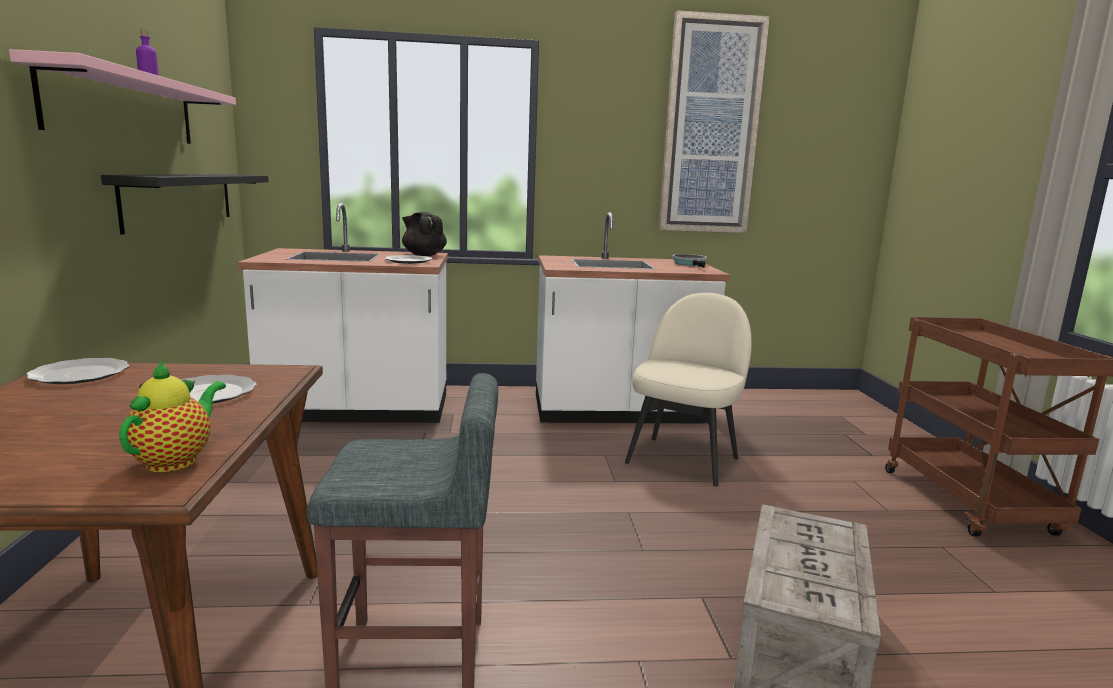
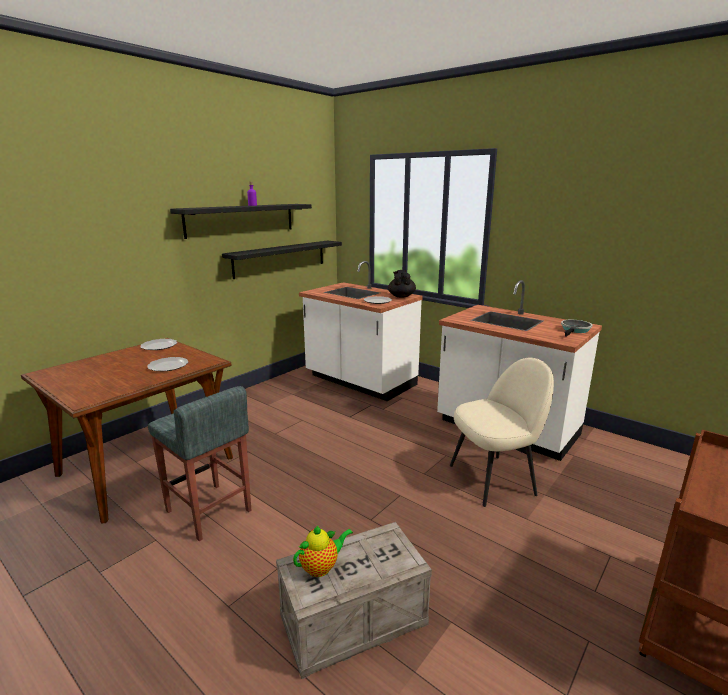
camera: 45 degrees right, 5 degrees up
pink shelf [9,49,236,144] -> black shelf [170,204,312,239]
teapot [119,361,226,472] -> teapot moved to [293,525,353,577]
picture [658,10,770,233] -> none

